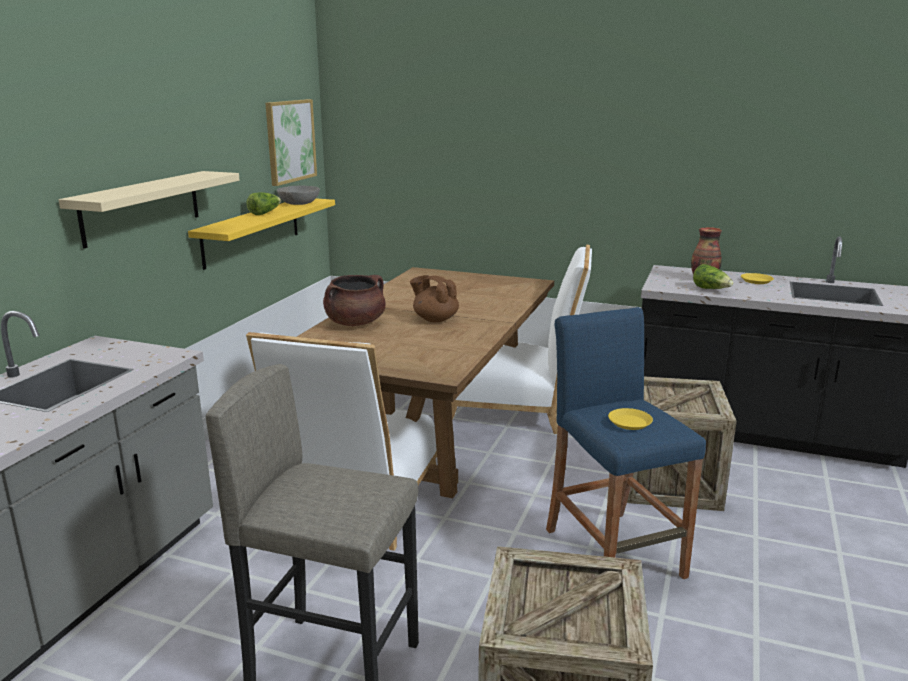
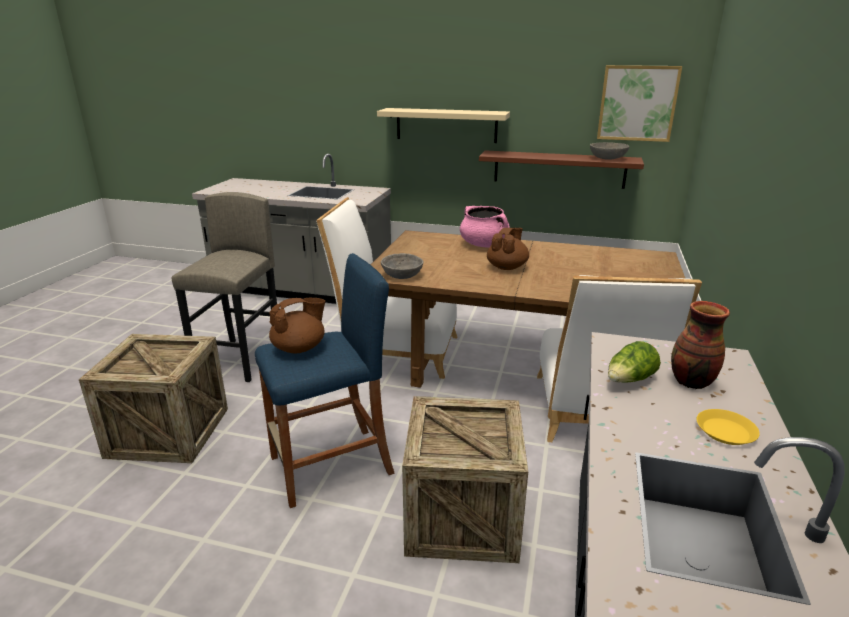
camera: 85 degrees right, 5 degrees up
yellow shelf [188,199,335,270] -> brown shelf [479,150,644,189]
lettuce [246,192,281,215] -> none
brown cooking pot [323,275,385,326] -> pink cooking pot [460,206,510,248]
yellow plate [608,408,653,430] -> brown teapot [269,297,325,353]
none -> grey bowl [381,253,423,279]

